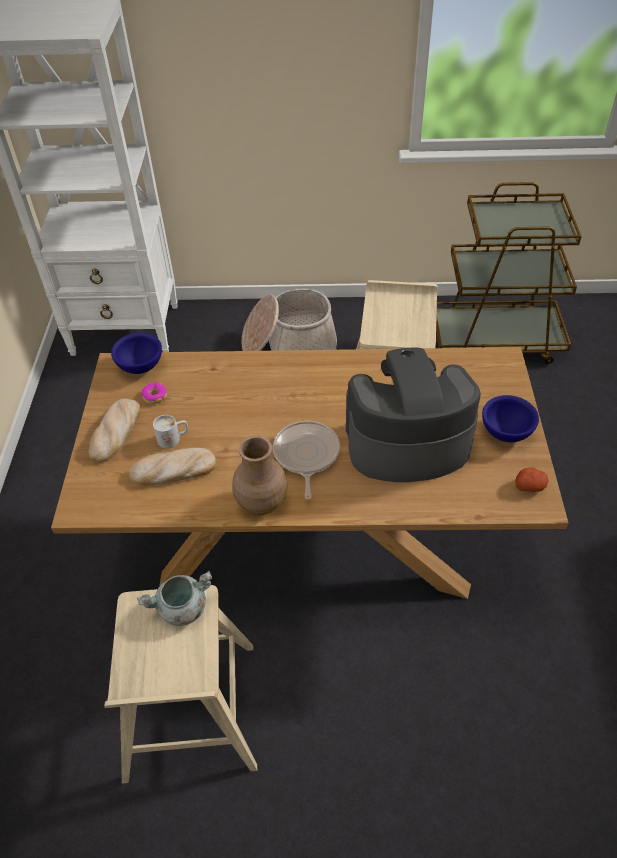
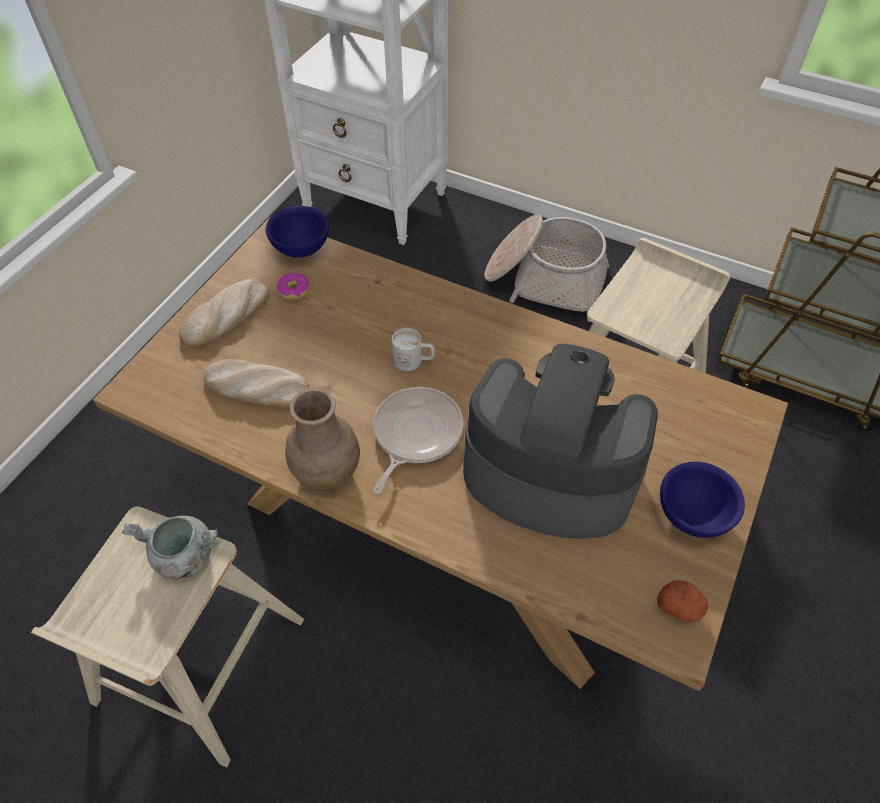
camera: 25 degrees right, 5 degrees up
white mug [153,415,188,449] -> white mug moved to [392,328,435,371]

